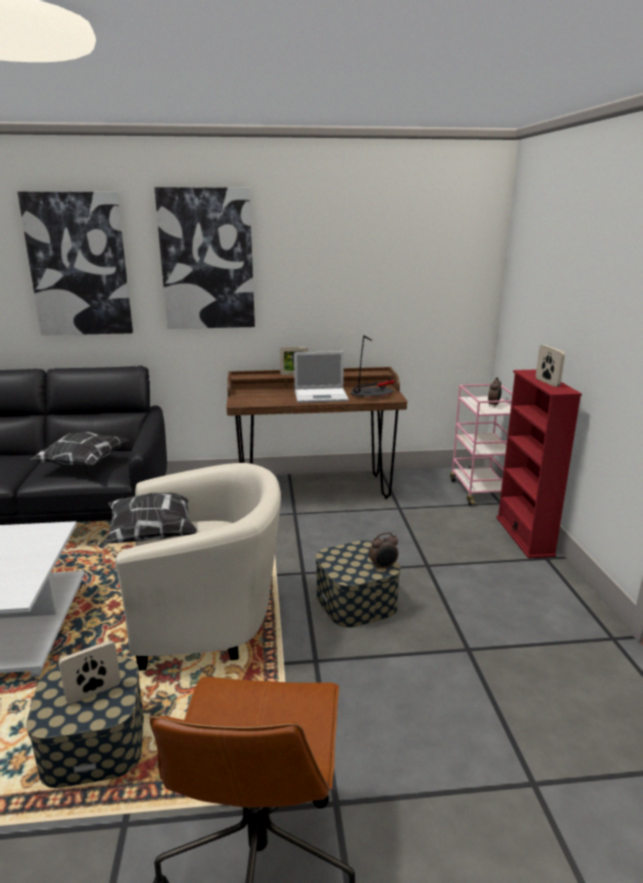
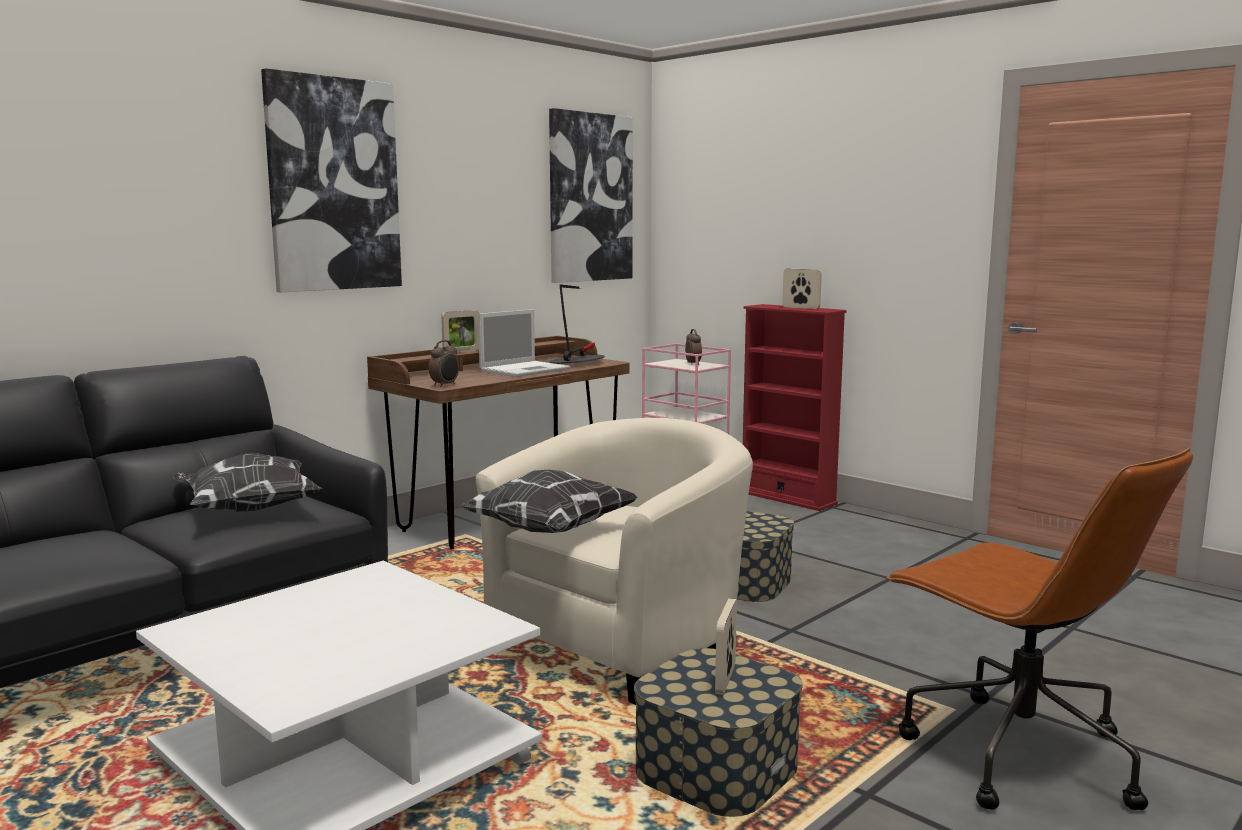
camera: 40 degrees left, 10 degrees down
picture [17,192,133,335] -> picture moved to [549,108,633,283]
alarm clock [369,532,398,571] -> alarm clock moved to [429,340,459,387]

